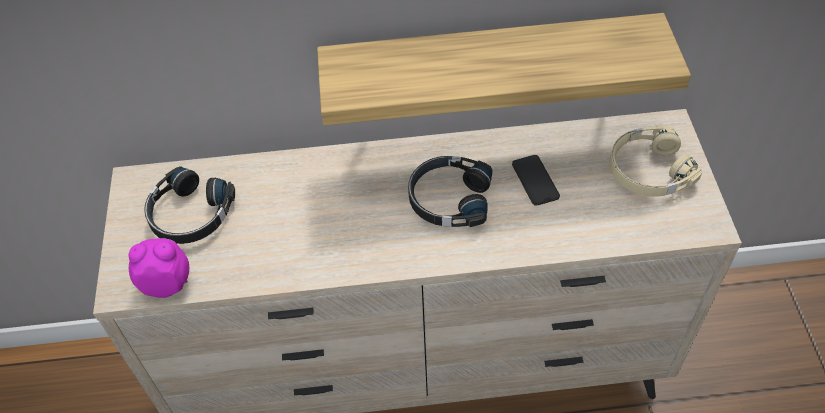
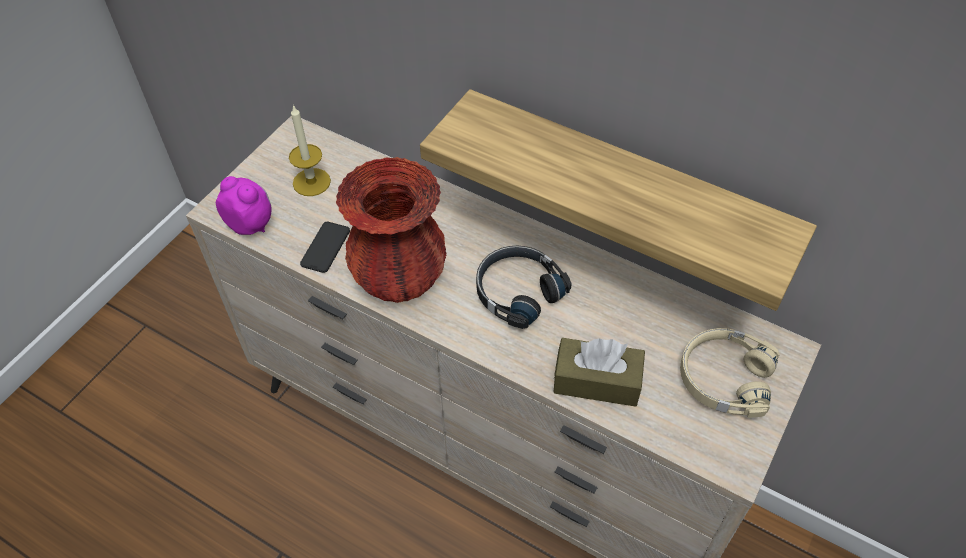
camera: 35 degrees right, 0 degrees up
black headphones [144,166,235,244] -> candle [289,105,331,196]
phone [512,155,560,206] -> phone moved to [300,222,350,273]
none -> red vase [336,157,446,303]
none -> brown tissue box [553,338,645,407]

